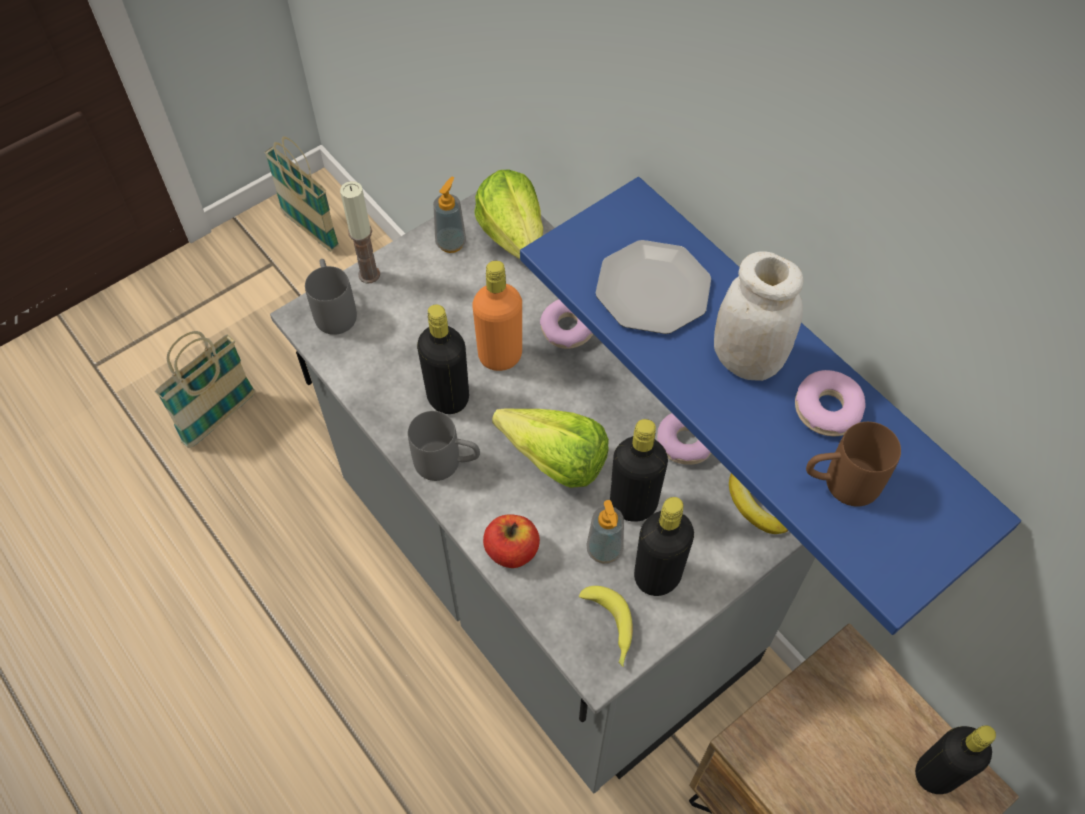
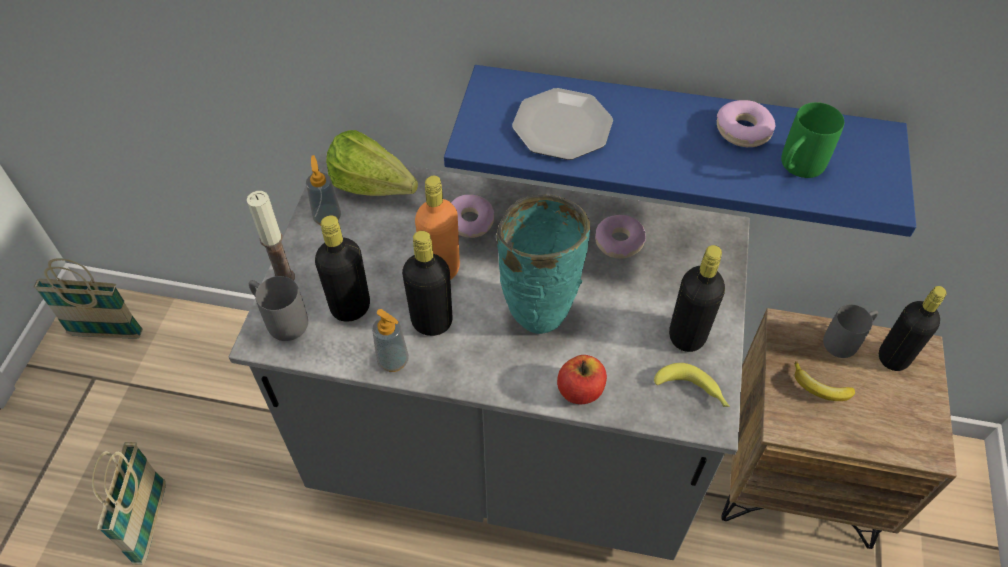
camera: 40 degrees left, 5 degrees down
grey mug [408,411,480,481] -> grey mug moved to [823,304,878,358]
lettuce [492,408,609,488] -> turquoise vase [497,194,590,334]
soap dispenser [586,500,624,564] -> soap dispenser moved to [372,309,409,372]
black bottle [610,419,668,522] -> black bottle moved to [315,215,370,322]
white jar [714,251,804,381] -> none
banana [729,473,788,534] -> banana moved to [795,361,855,401]
brown mug [806,422,901,506] -> green mug [781,102,844,178]

